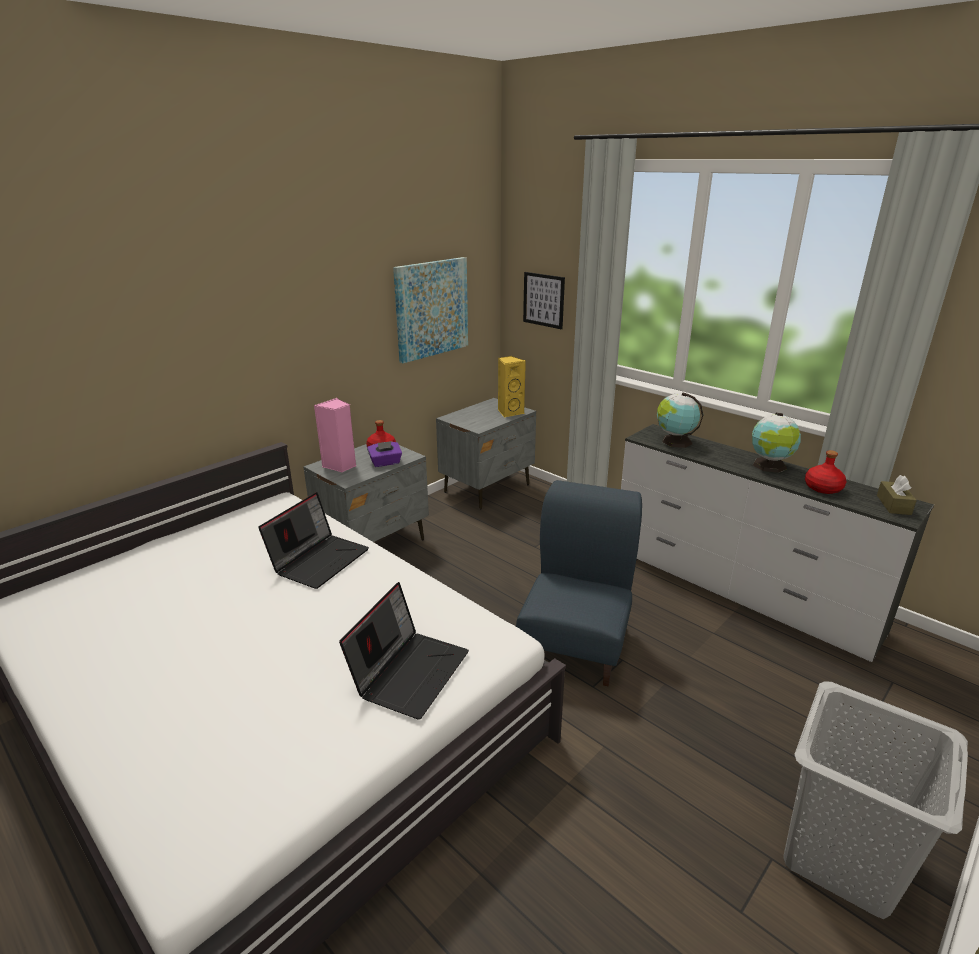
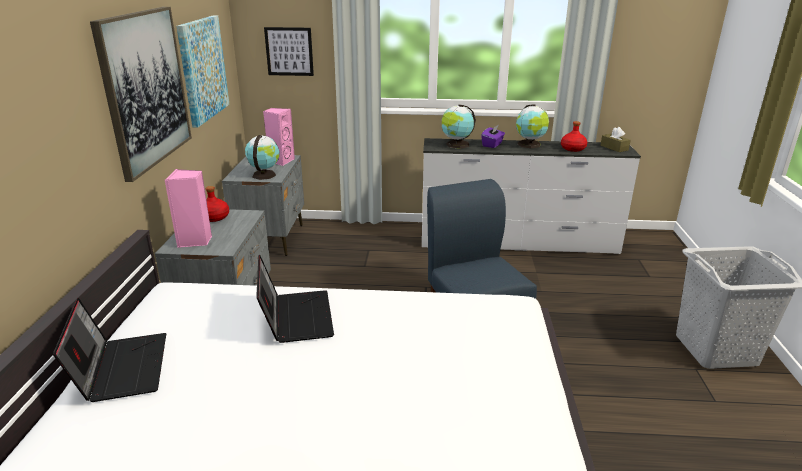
camera: 40 degrees left, 0 degrees up
laptop [339,582,469,719] -> laptop moved to [53,298,166,402]
purple tissue box [367,441,402,467] -> purple tissue box moved to [481,125,505,148]
yellow speaker [498,356,526,418] -> pink speaker [263,108,295,166]
none -> picture [90,7,192,182]
none -> globe [245,135,280,180]

